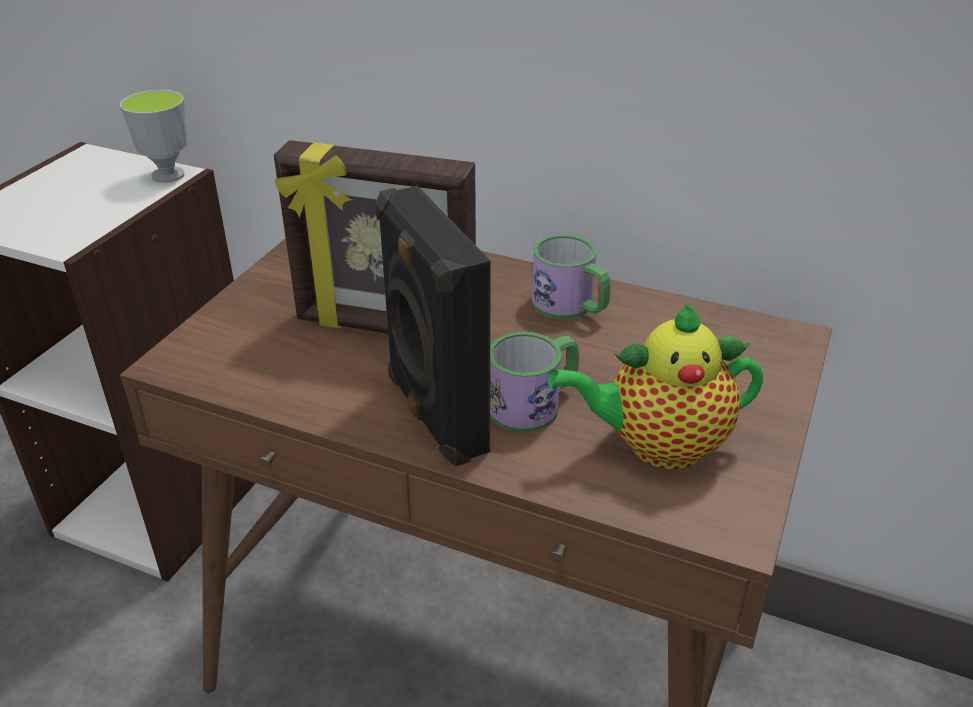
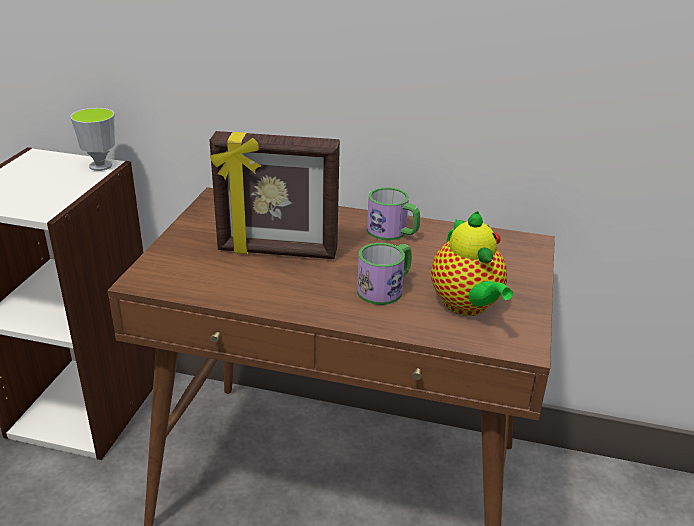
camera: 10 degrees left, 5 degrees down
black speaker [376,186,491,467] -> none
teapot [548,302,763,469] -> teapot turned 90 degrees counterclockwise [431,211,513,316]

